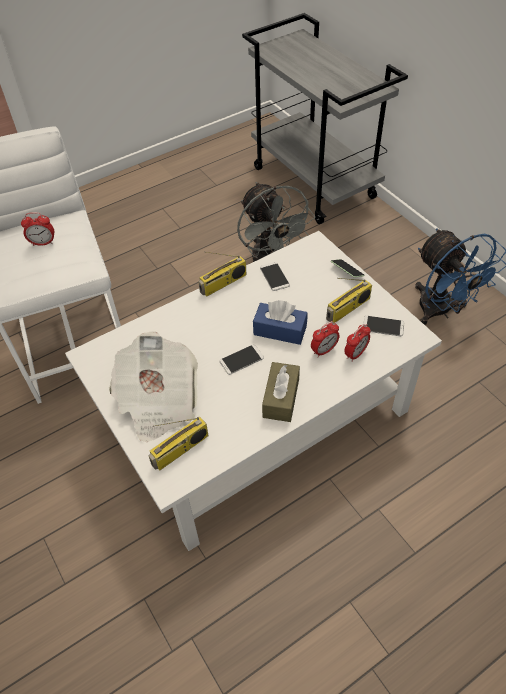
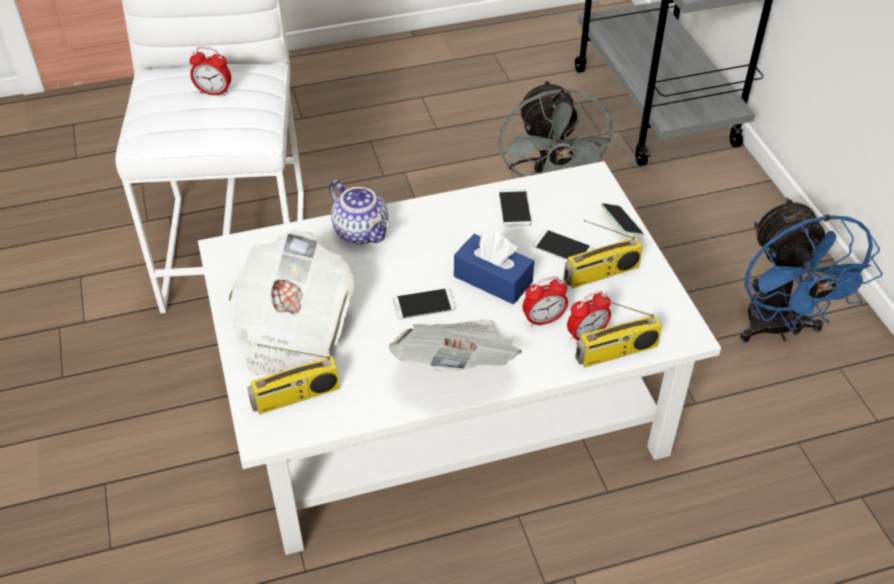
camera: 15 degrees right, 5 degrees down
radio [198,251,247,297] -> radio moved to [575,298,662,367]
brown tissue box [262,362,300,422] -> newspaper [389,319,522,371]
phone [363,316,404,337] -> phone moved to [533,230,594,260]
none -> teapot [329,180,390,245]

